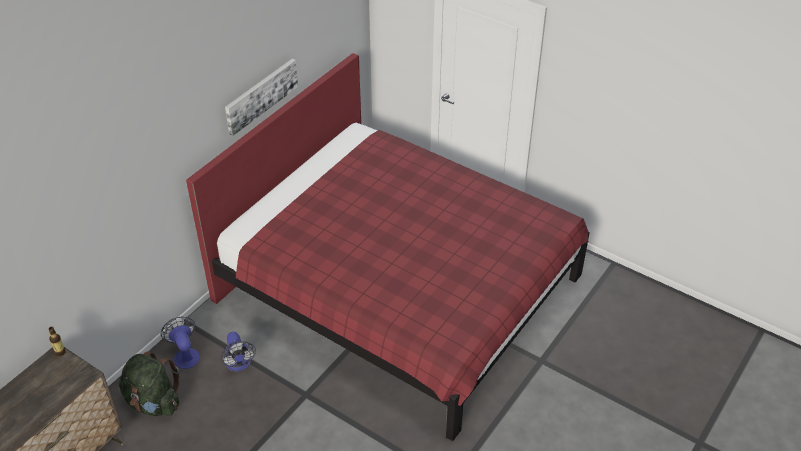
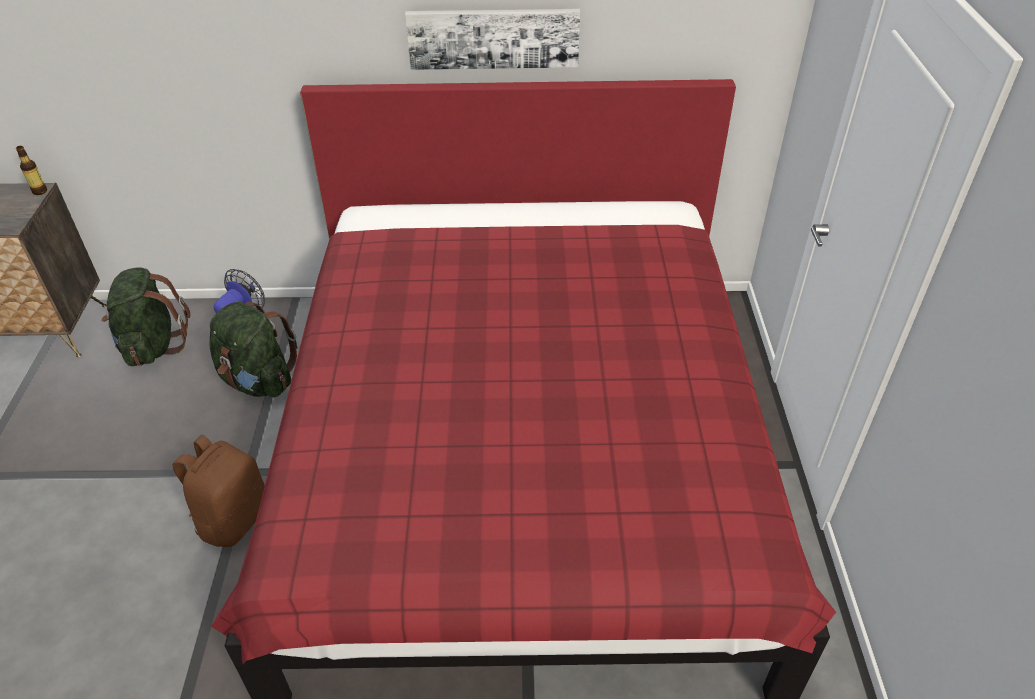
camera: 55 degrees right, 0 degrees up
fan [220,332,256,371] -> green backpack [210,302,297,397]
none -> brown backpack [173,435,265,547]

